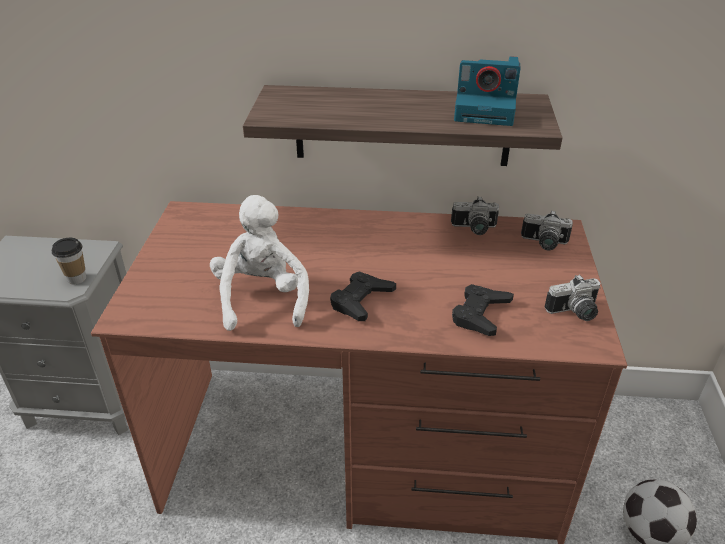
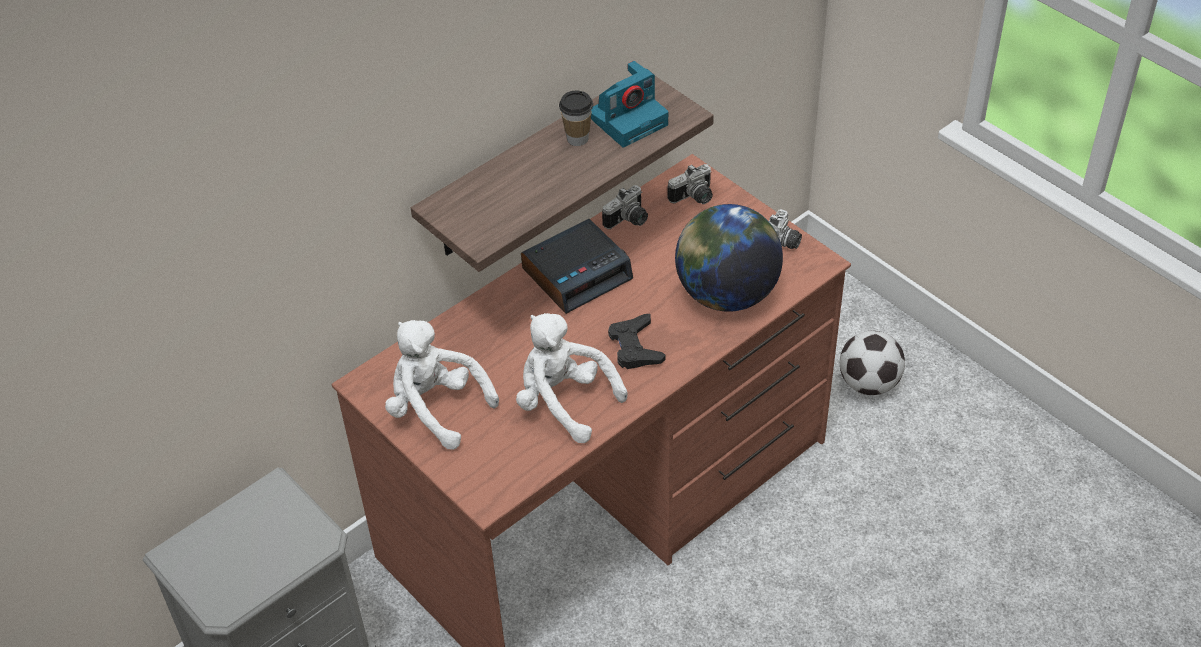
camera: 45 degrees left, 10 degrees up
cup [52,238,86,284] -> cup moved to [559,91,593,146]
black game controller [452,284,514,336] -> globe [675,204,783,312]
none -> white plush toy [385,320,499,450]
none -> alarm clock [521,219,633,314]

